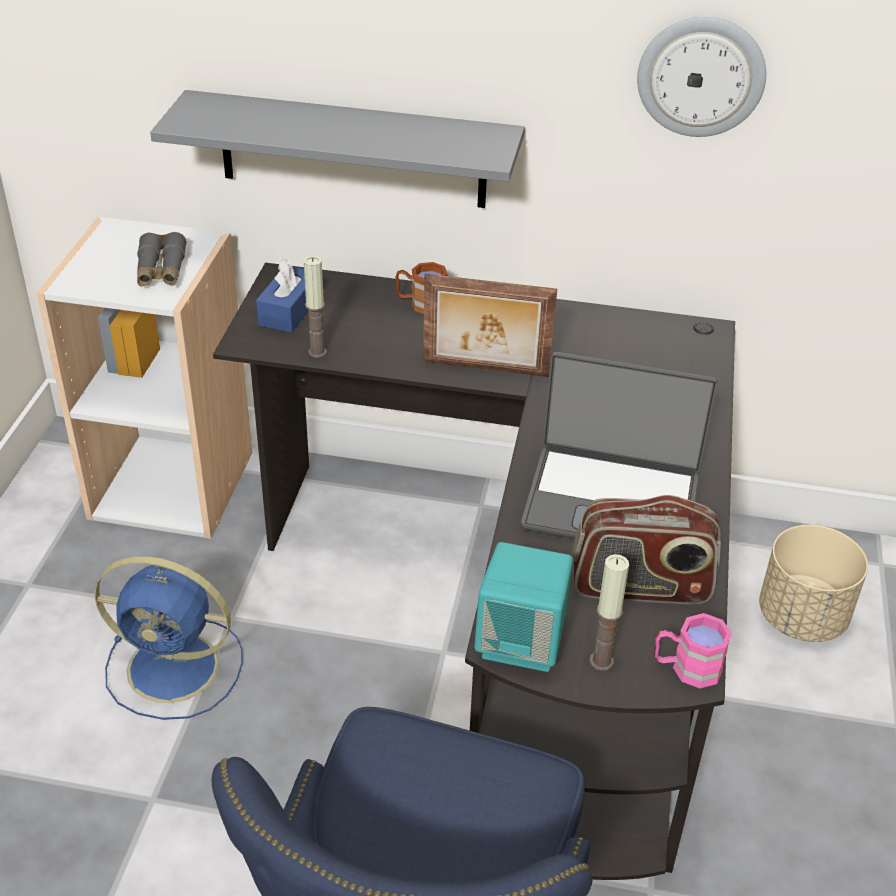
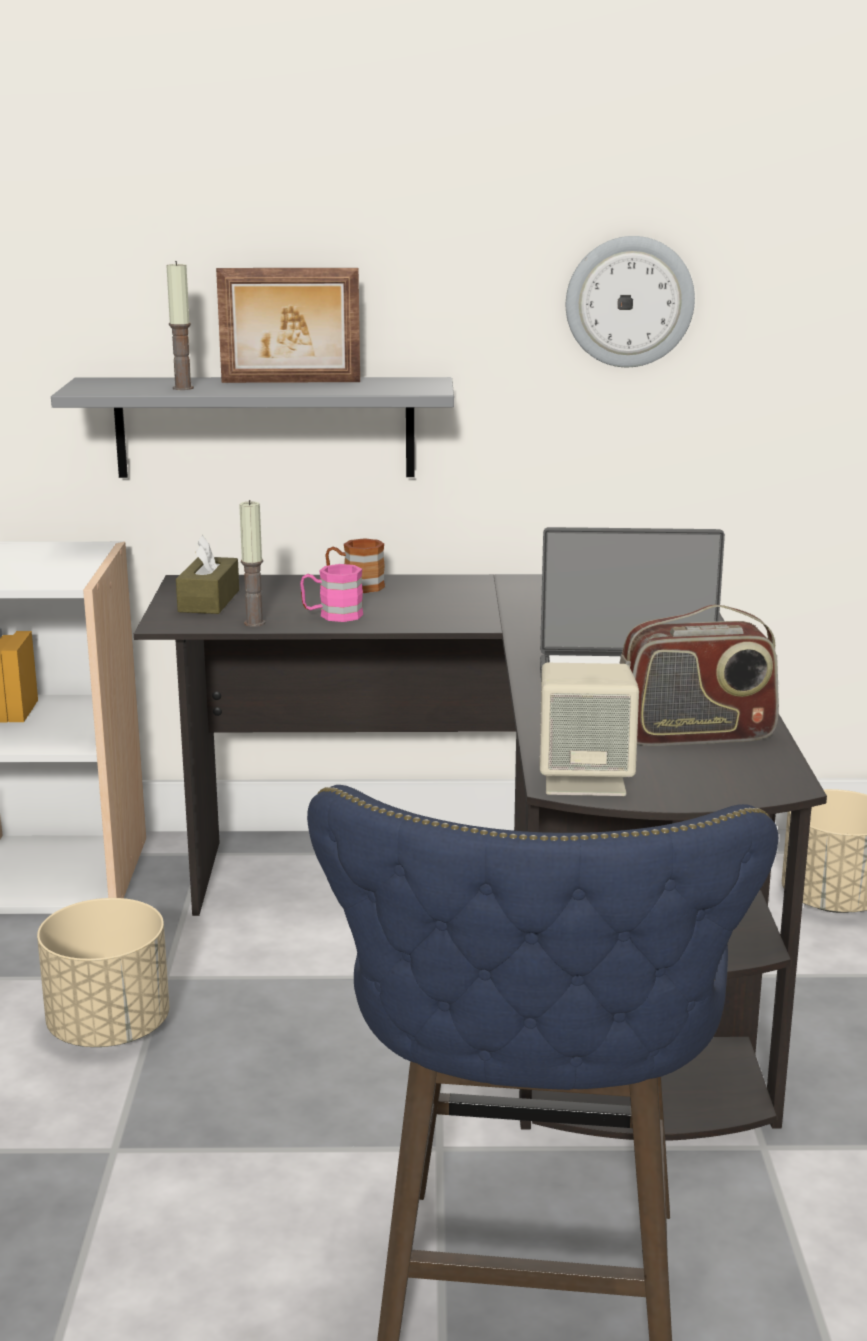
camera: 10 degrees left, 20 degrees down
blue fan [95,556,243,720] -> beige planter [37,898,169,1047]
grey binoculars [137,232,187,286] -> none
blue tissue box [256,259,308,333] -> brown tissue box [176,535,239,614]
picture frame [423,274,557,377] -> picture frame moved to [216,268,360,383]
turquoise speaker [474,542,573,672] -> beige speaker [539,663,639,796]
candle [590,554,629,671] -> candle moved to [166,261,194,390]
pink mug [654,613,732,688] -> pink mug moved to [300,564,363,622]

